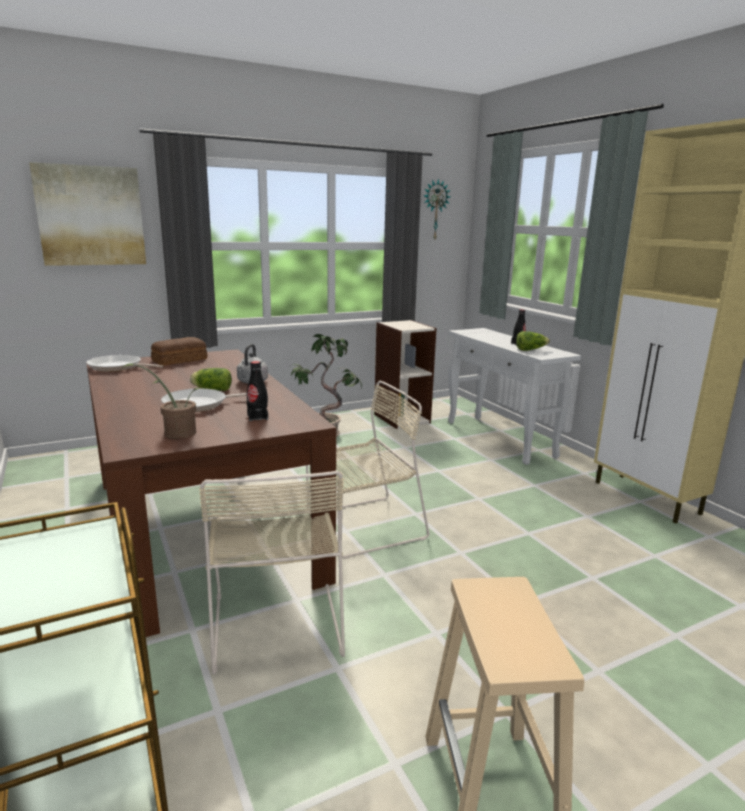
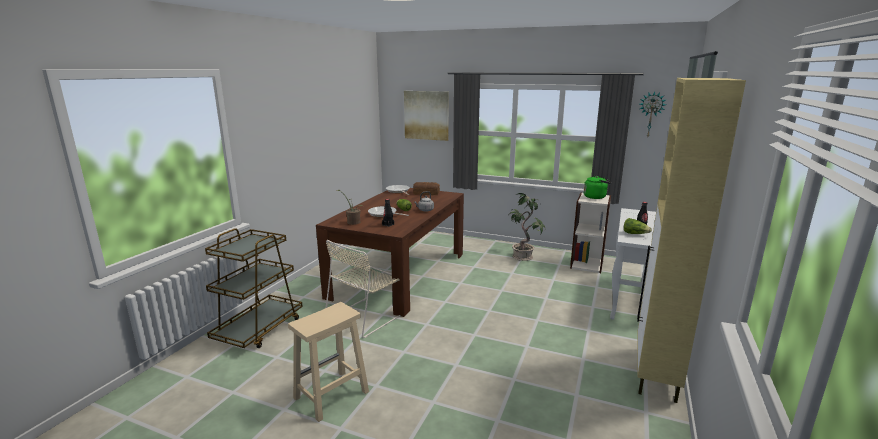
camera: 50 degrees right, 0 degrees up
beige chair [306,381,430,559] -> none
none -> green kettle [584,175,612,199]

